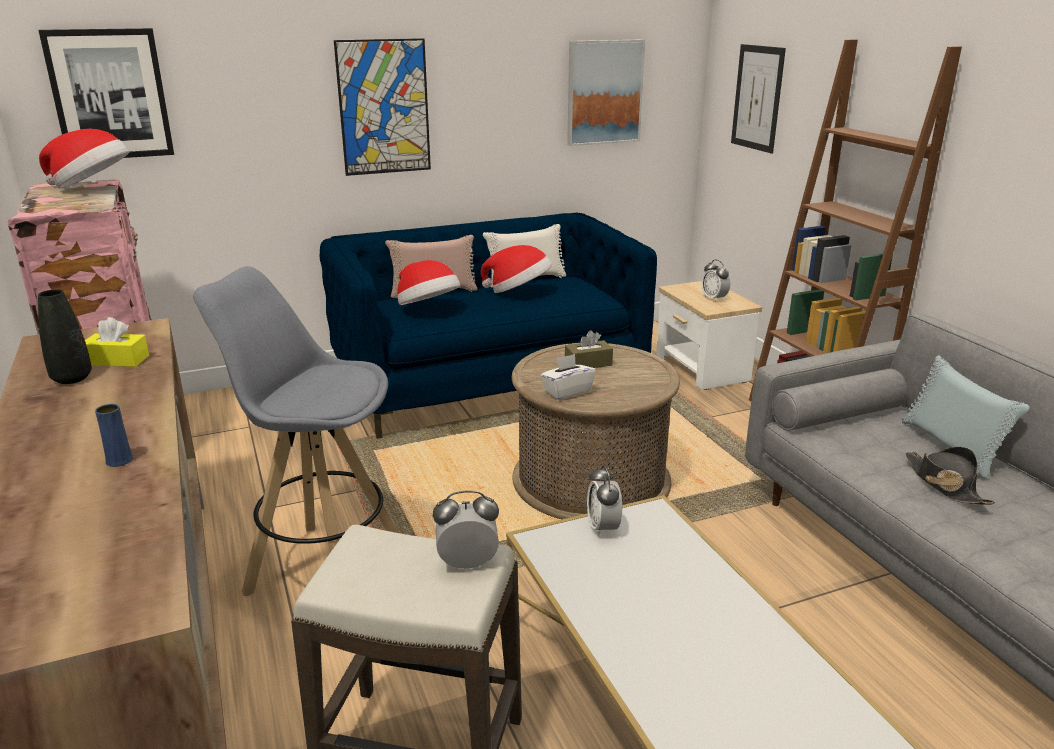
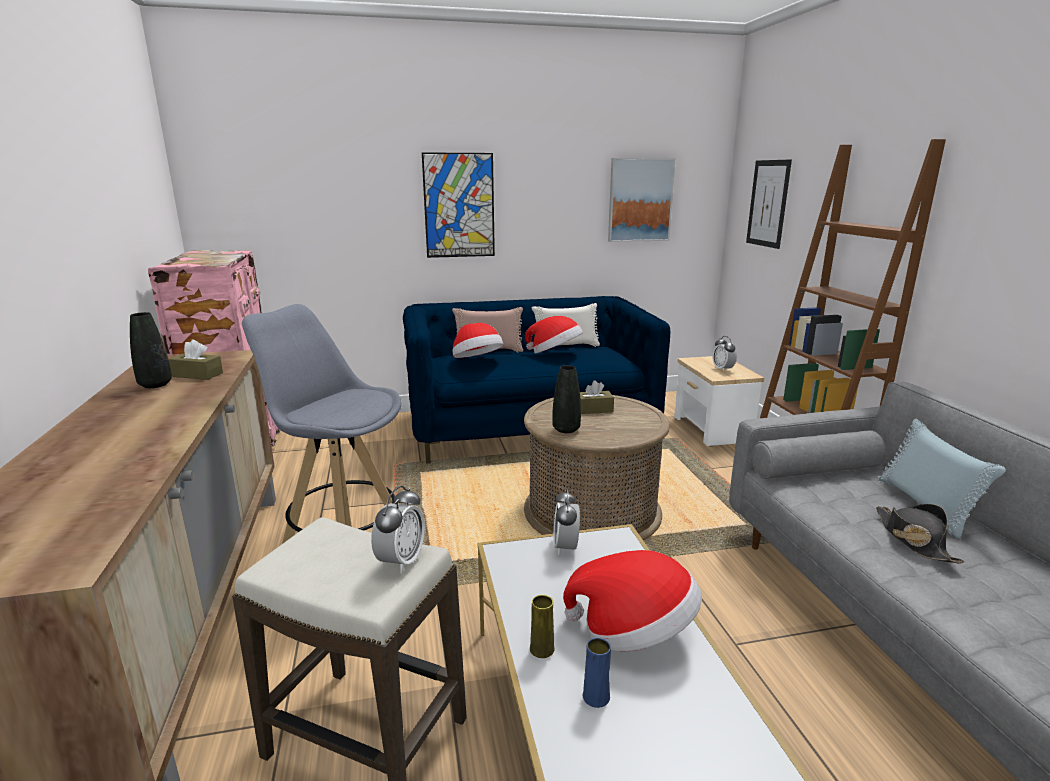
camera: 10 degrees right, 5 degrees down
picture [38,28,174,158] -> none
hat [39,129,129,188] -> hat moved to [563,550,702,651]
yellow tissue box [85,317,149,367] -> brown tissue box [168,340,223,380]
blue vase [95,404,133,467] -> blue vase moved to [583,637,611,708]
alarm clock [433,490,499,570] -> alarm clock turned 105 degrees clockwise [371,485,425,573]
white tissue box [541,354,596,400] -> black vase [552,365,581,433]
none -> yellow vase [530,595,555,658]

